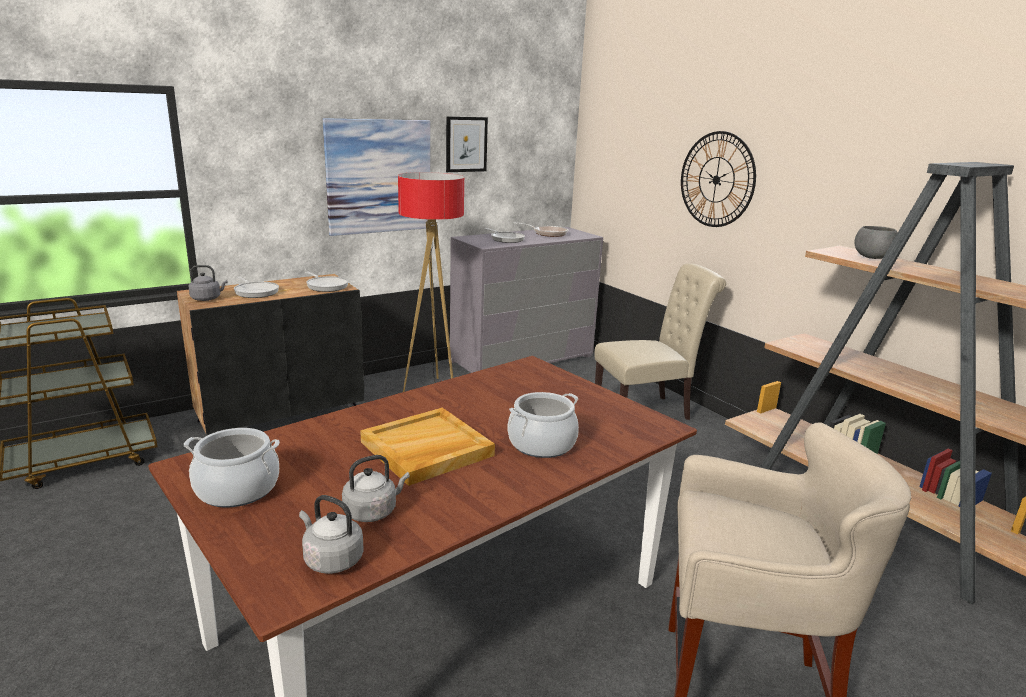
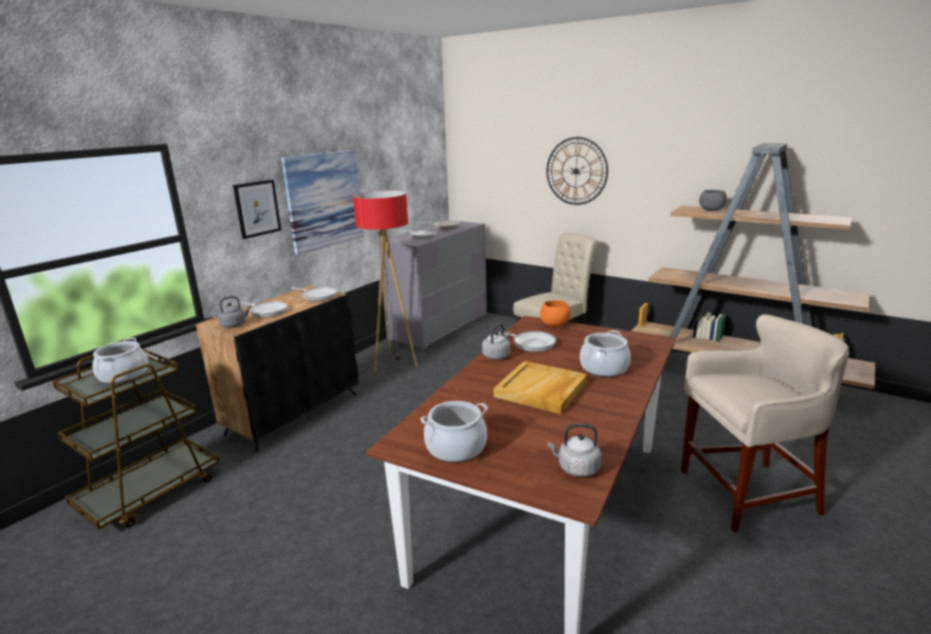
camera: 20 degrees left, 0 degrees up
grey kettle [342,455,410,522] -> grey kettle moved to [482,323,511,360]
picture [446,116,488,172] -> picture moved to [233,180,281,239]
none -> cooking pot [92,338,148,384]
none -> frying pan [497,331,556,352]
none -> orange bowl [540,300,571,327]

